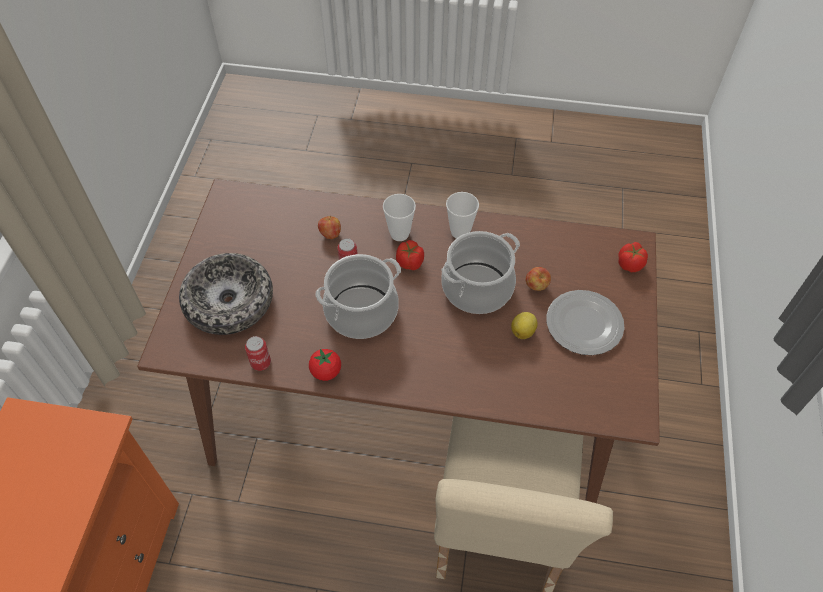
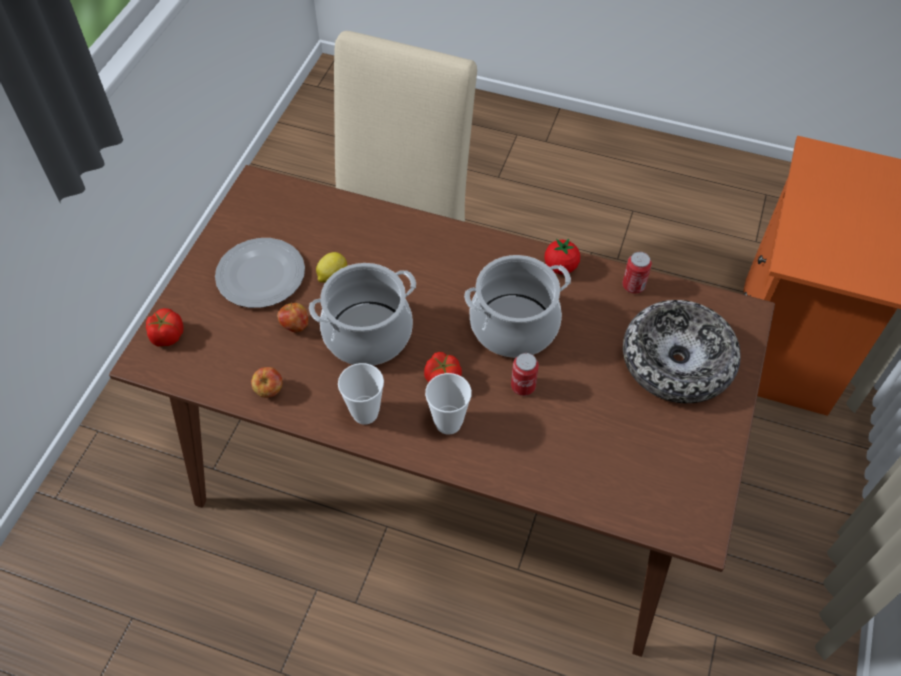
camera: 170 degrees left, 0 degrees up
apple [318,216,341,239] -> apple moved to [251,367,282,398]

